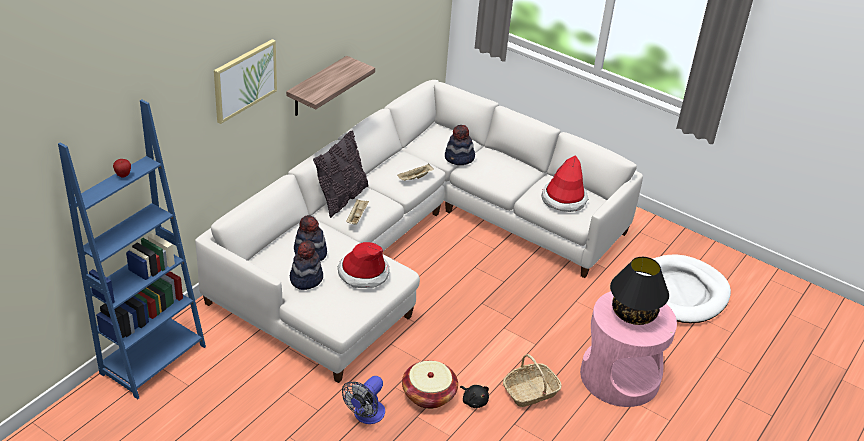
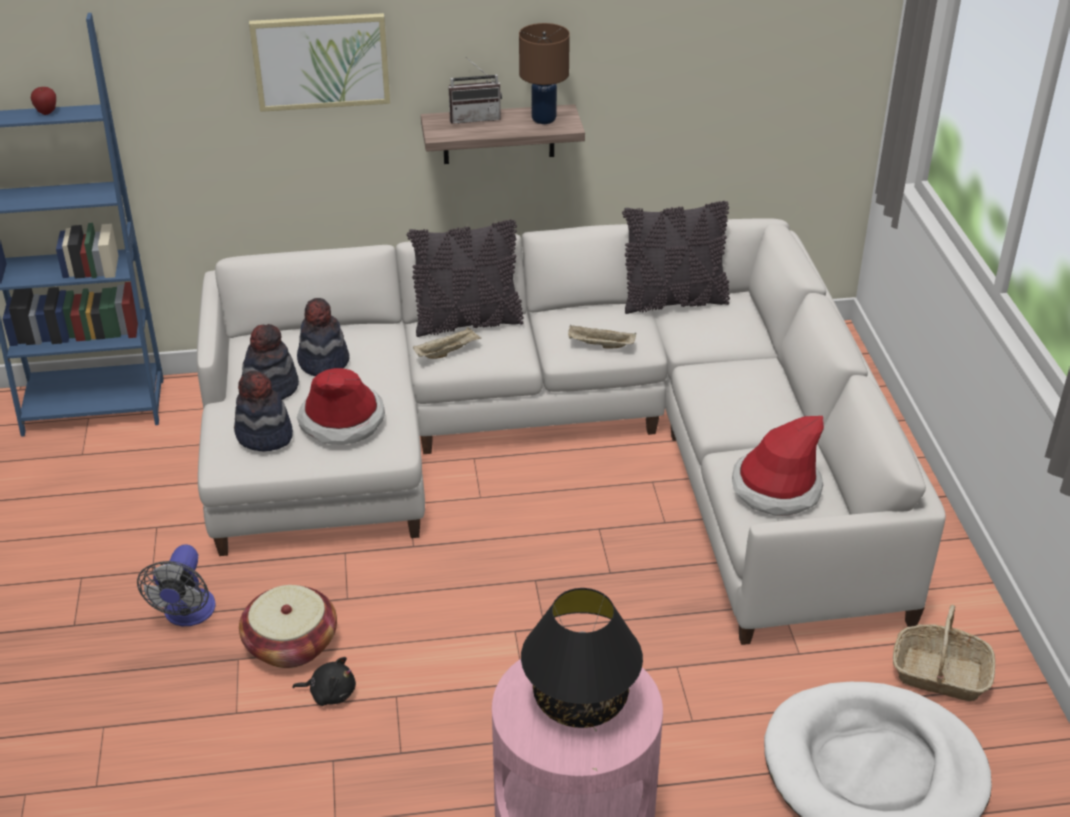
camera: 50 degrees right, 0 degrees up
fan [342,376,385,424] -> fan turned 75 degrees counterclockwise [137,544,216,626]
hat [445,125,475,165] -> hat moved to [234,370,293,451]
black plush toy [460,385,489,408] -> black plush toy turned 90 degrees counterclockwise [292,657,356,706]
basket [503,354,562,407] -> basket moved to [893,605,995,701]
none -> radio [448,57,502,124]
none -> brown table lamp [519,23,570,124]
none -> black pillow [622,201,730,314]

